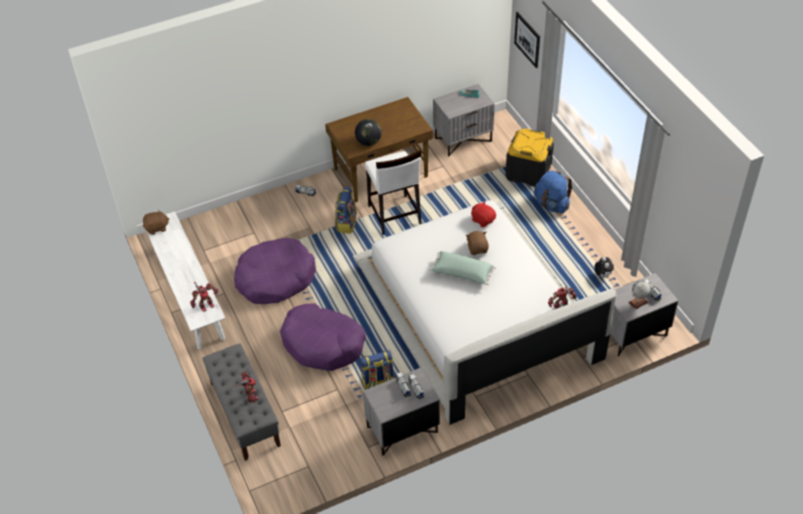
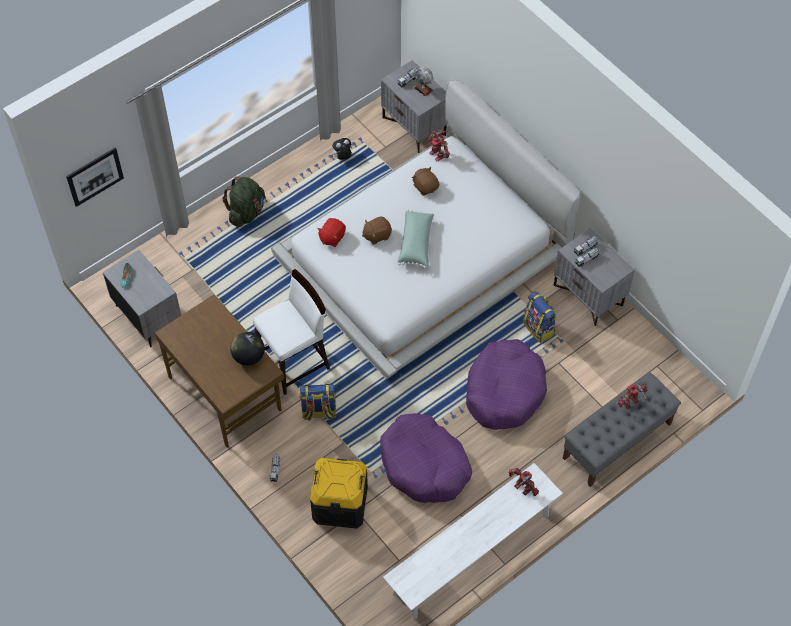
camera: 105 degrees left, 10 degrees up
brown plush toy [143,209,169,235] -> brown plush toy moved to [412,167,440,196]
black storage box [505,128,554,187] -> black storage box moved to [310,458,368,529]
blue backpack [534,171,573,213] -> green backpack [222,176,265,227]

